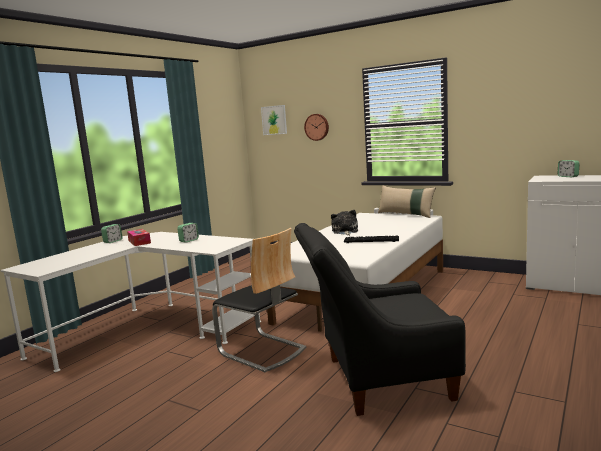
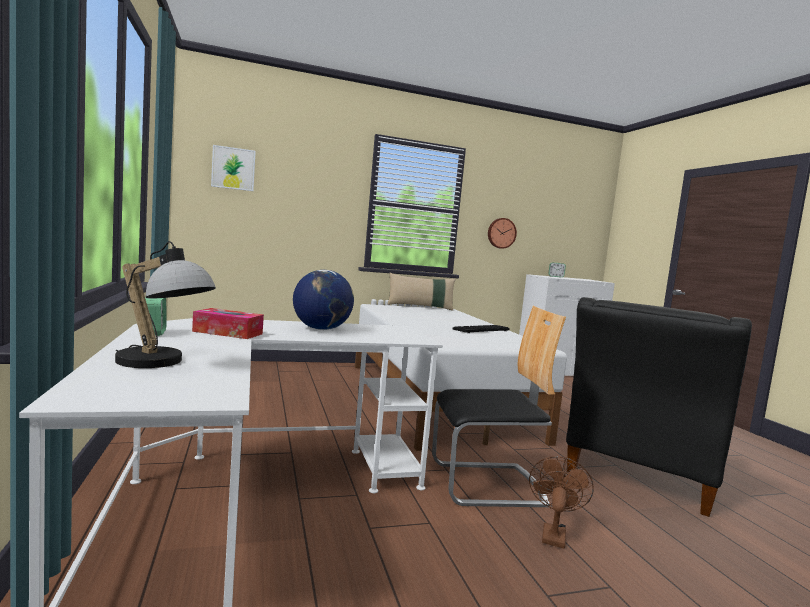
camera: 50 degrees left, 5 degrees down
alarm clock [177,223,199,243] -> globe [293,270,354,330]
wall clock [304,114,329,141] -> wall clock moved to [488,218,517,249]
plush toy [331,210,358,236] -> none
none -> table lamp [115,241,216,368]
none -> brown fan [529,456,594,549]

